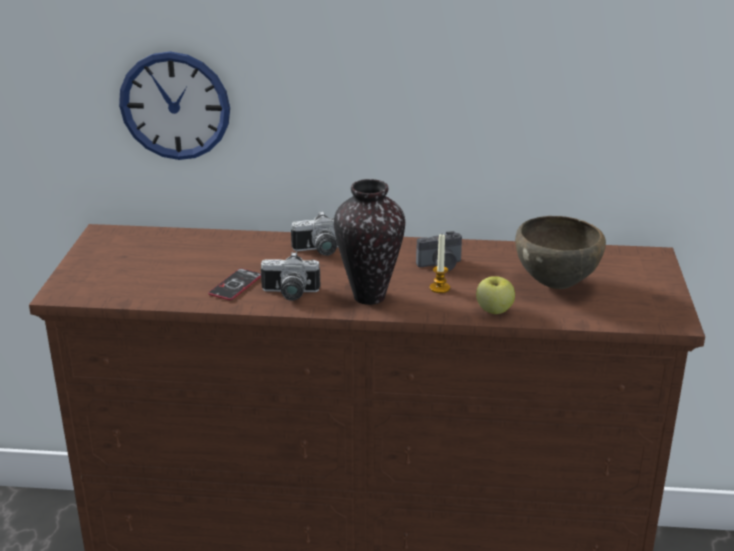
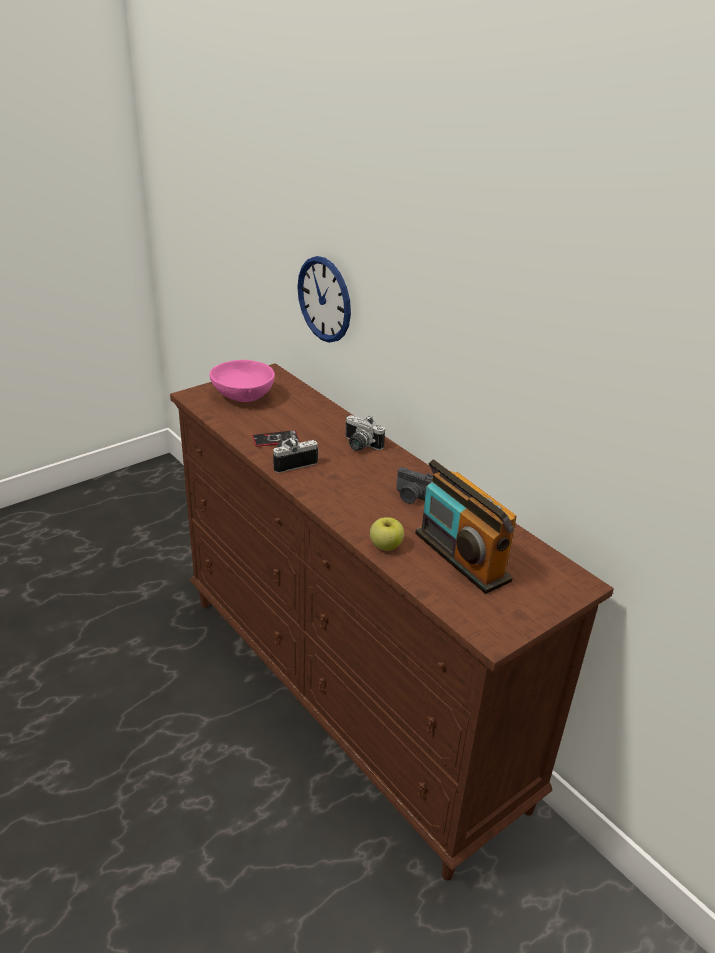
camera: 45 degrees right, 5 degrees up
camera [261,252,320,301] -> camera turned 105 degrees clockwise [273,438,318,473]
vase [334,179,405,305] -> none
candle [430,234,450,293] -> none
brown bowl [515,216,606,289] -> radio [415,459,517,594]
none -> pink bowl [209,360,275,402]

